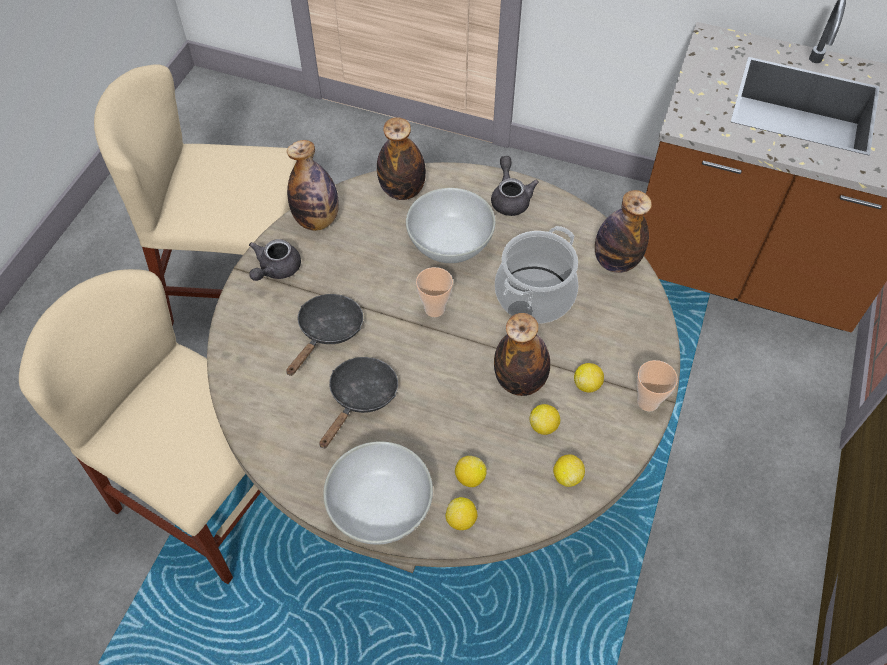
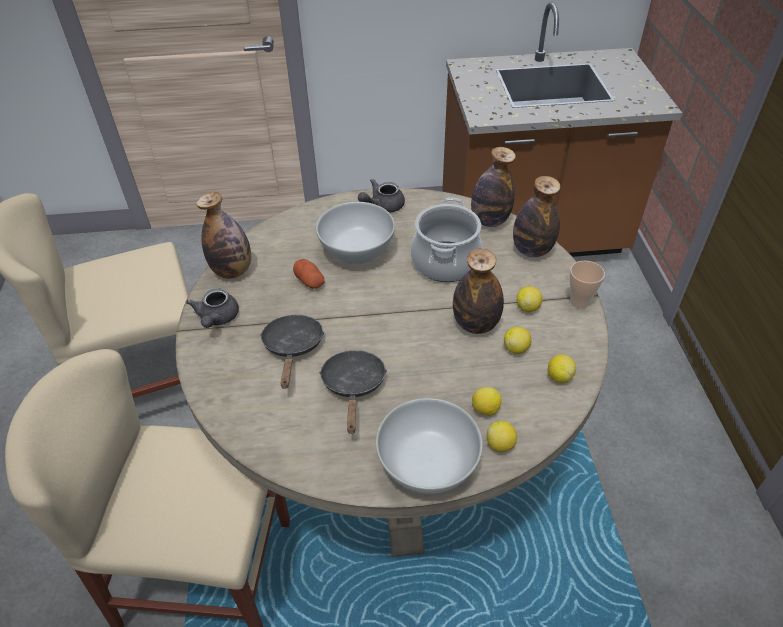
camera: 25 degrees left, 10 degrees down
bottle [377,117,426,200] -> bottle moved to [513,176,561,257]
cup [416,267,453,317] -> none
grey teapot [491,156,539,216] -> grey teapot turned 90 degrees counterclockwise [358,179,405,212]
none -> potato [293,259,324,289]

